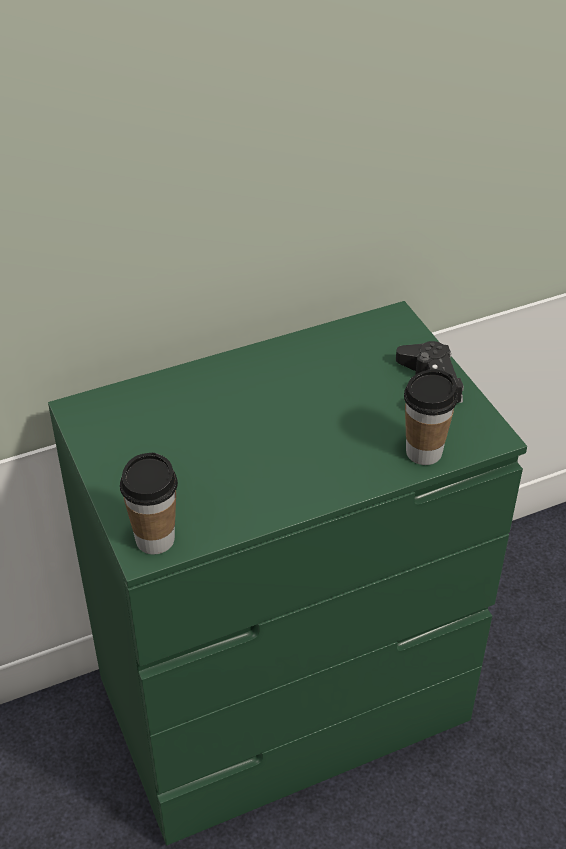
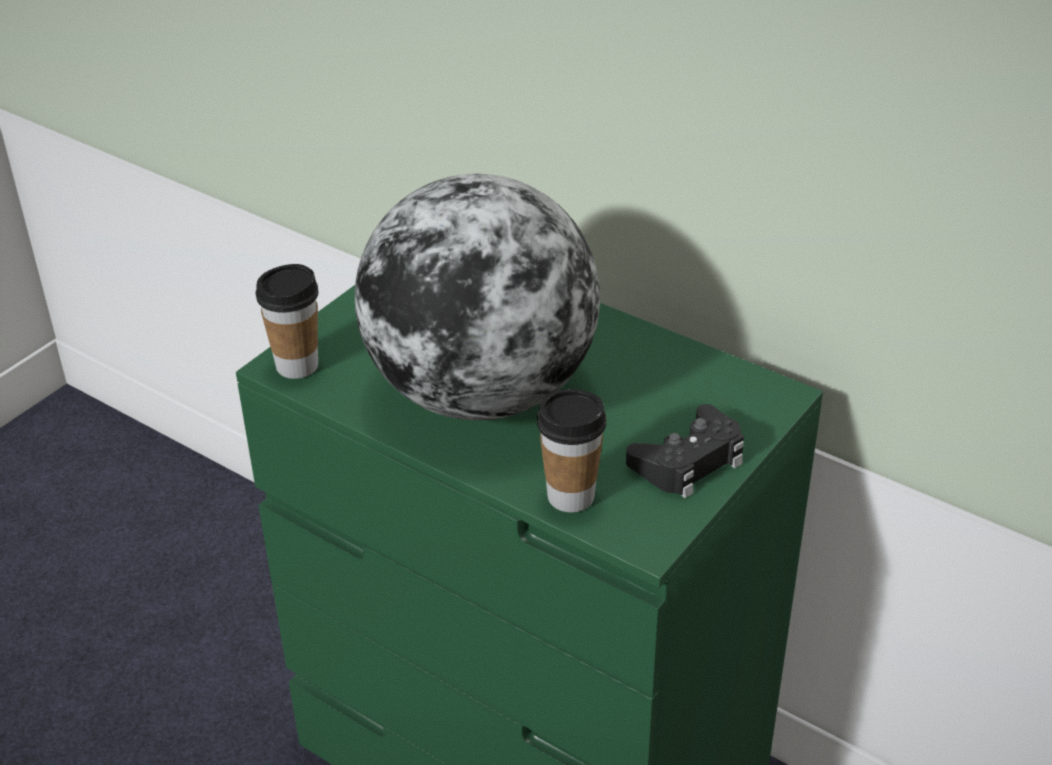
camera: 60 degrees right, 5 degrees down
none -> globe [355,174,600,421]

